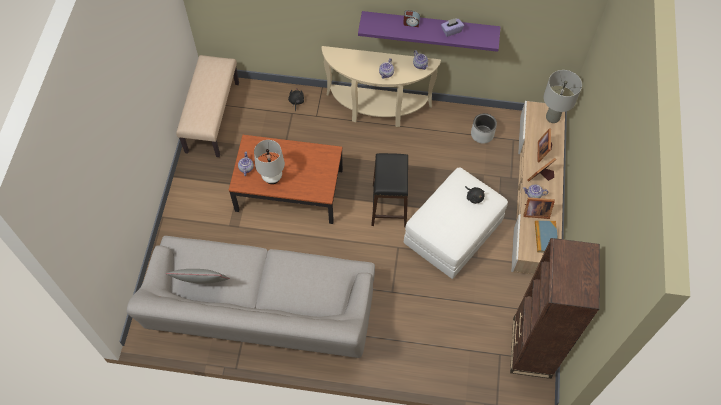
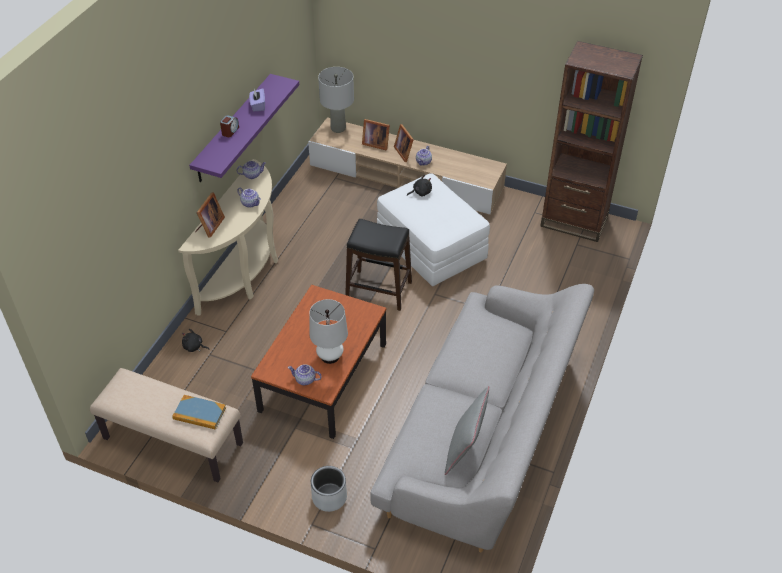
camera: 75 degrees left, 15 degrees down
grey planter [471,113,497,144] -> grey planter moved to [311,466,347,512]
picture frame [523,197,555,219] -> picture frame moved to [195,192,225,238]
book [535,220,558,253] -> book moved to [172,395,226,430]

